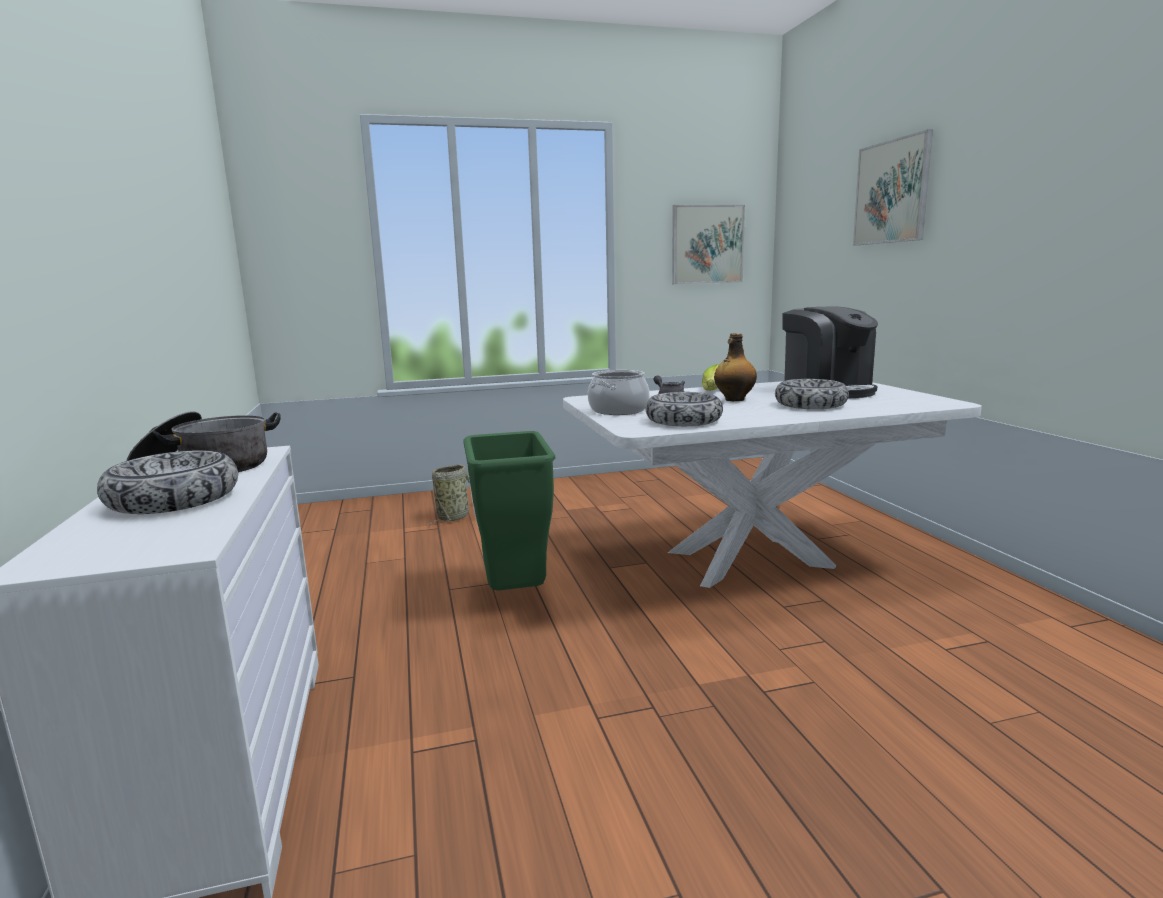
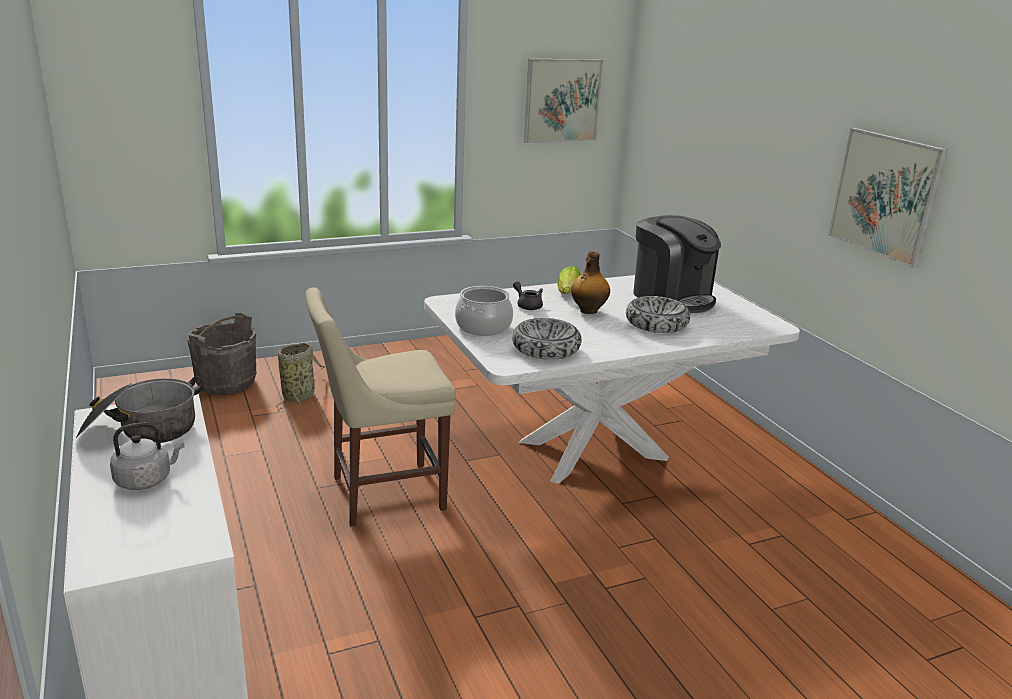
camera: 10 degrees left, 10 degrees up
bowl [97,450,238,514] -> grey kettle [110,422,185,490]
green trash can [463,431,555,590] -> beige chair [305,287,456,526]
picture [853,129,933,245] -> picture moved to [828,128,948,268]
none -> grey bucket [187,313,256,395]

